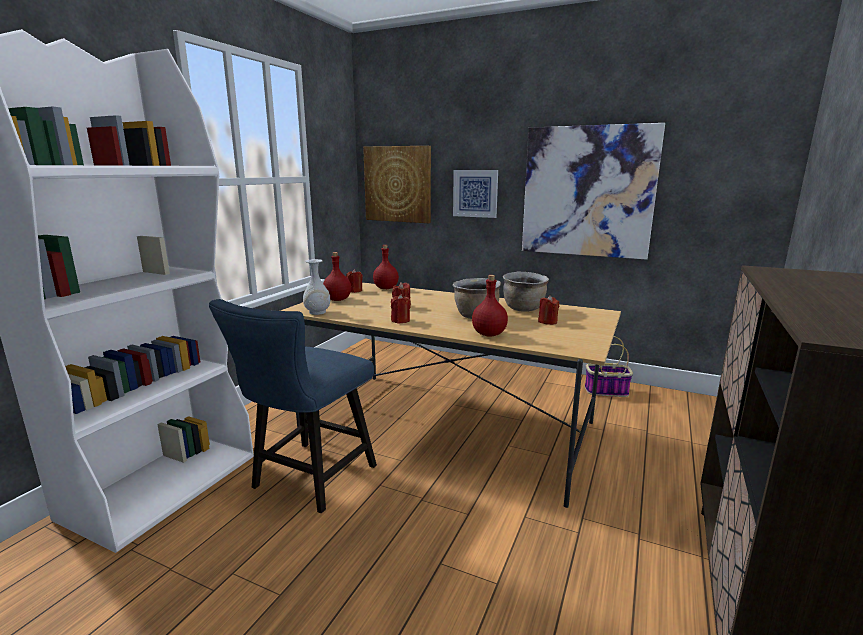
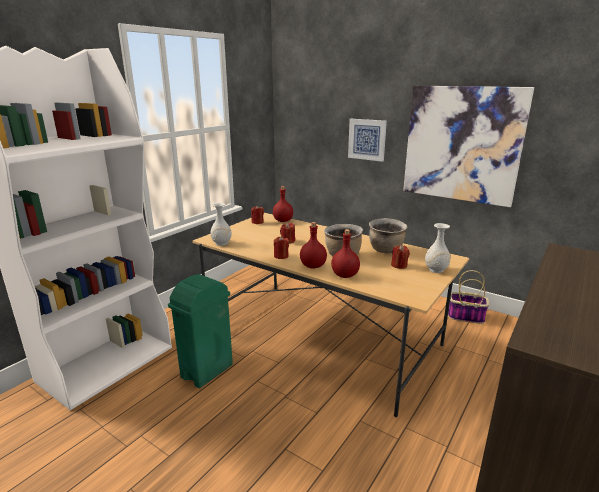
camera: 10 degrees right, 5 degrees up
blue chair [209,299,377,513] -> green trash can [168,274,233,388]
red bottle [323,252,351,301] -> red bottle moved to [300,222,327,269]
picture [363,146,431,223] -> none
none -> white vase [425,223,450,273]

